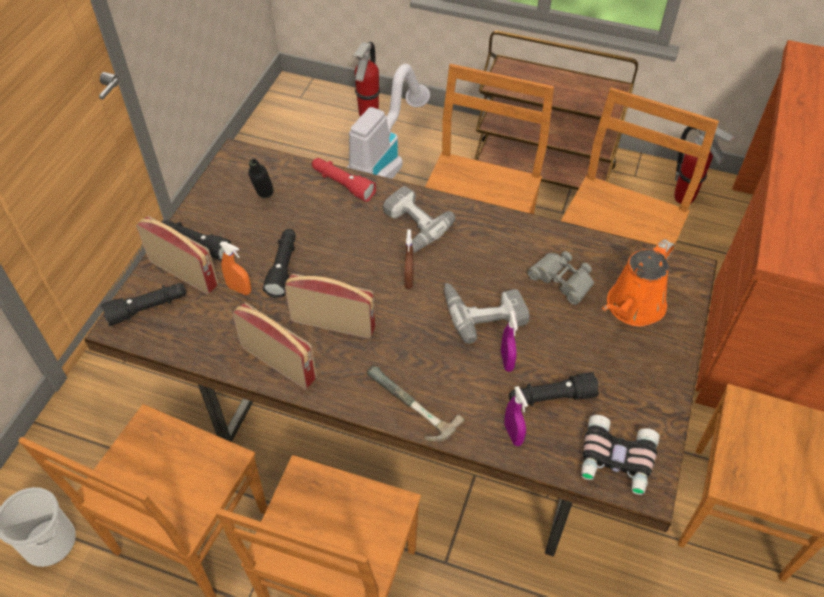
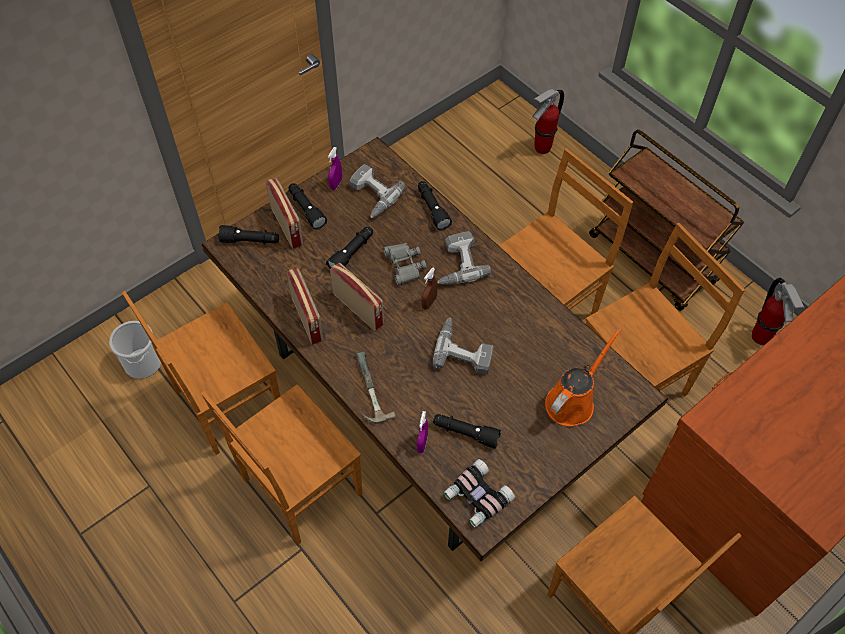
camera: 30 degrees right, 5 degrees up
orange spray bottle [220,241,251,295] -> none
black bottle [248,159,273,198] -> power drill [350,164,406,218]
red flashlight [312,158,376,202] -> black flashlight [418,181,452,231]
vacuum cleaner [347,64,430,179] -> none
purple spray bottle [501,311,518,372] -> purple spray bottle moved to [328,147,342,190]
grey binoculars [527,251,594,305] -> grey binoculars moved to [383,243,427,285]
orange watering can [602,239,675,326] -> orange watering can turned 150 degrees clockwise [545,328,621,427]

